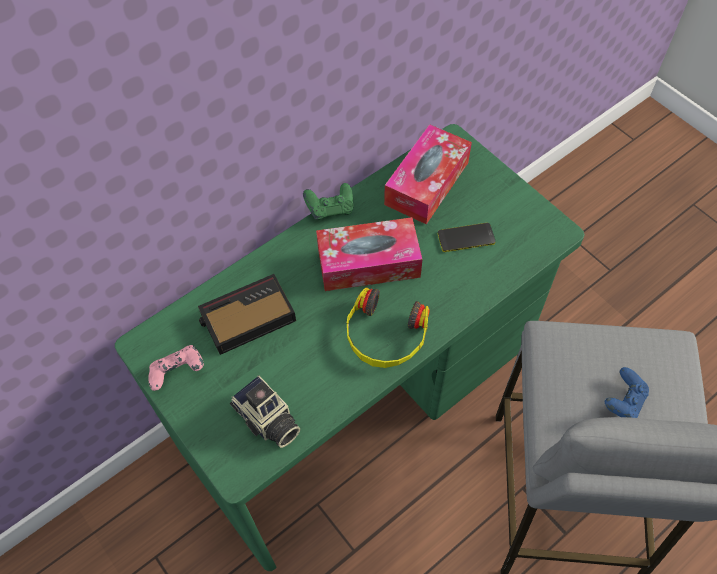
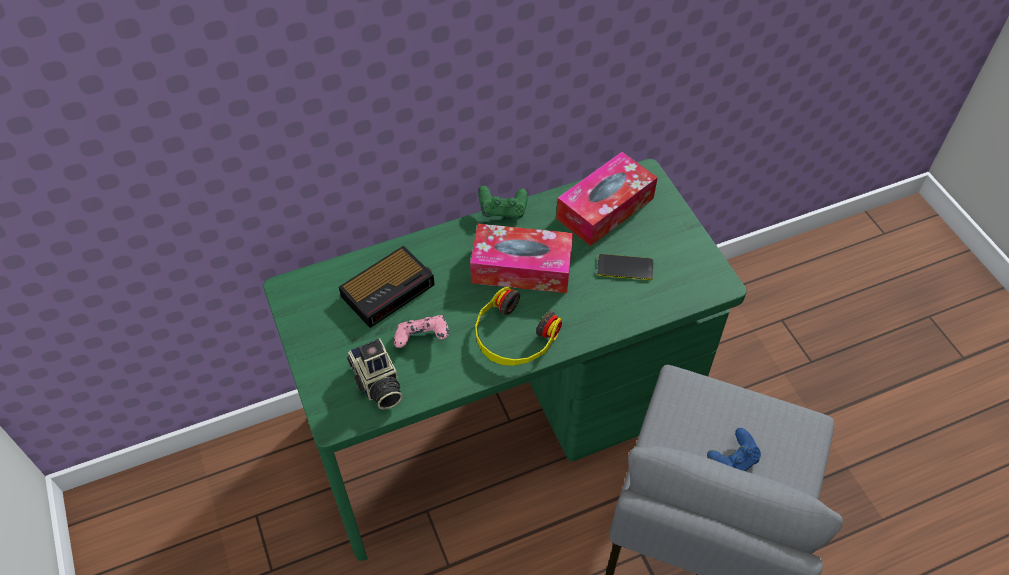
camera: 15 degrees right, 5 degrees down
pink game controller [148,345,204,391] -> pink game controller moved to [394,315,449,348]
alarm clock [198,274,296,355] -> alarm clock turned 150 degrees clockwise [339,245,435,328]

